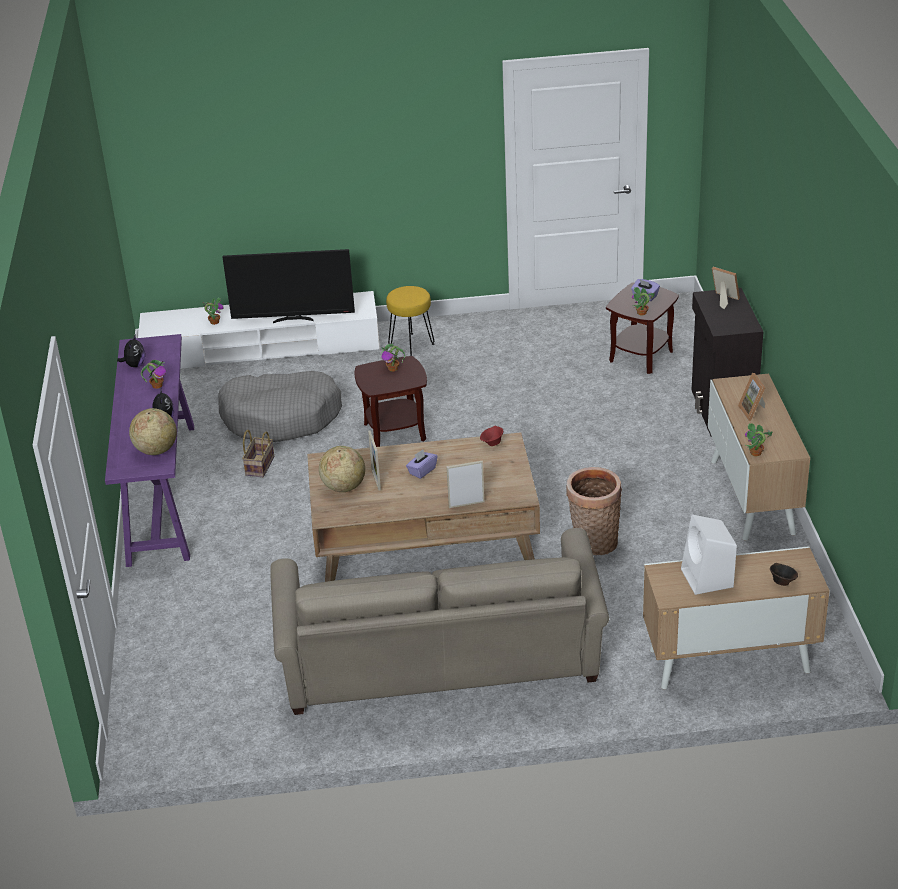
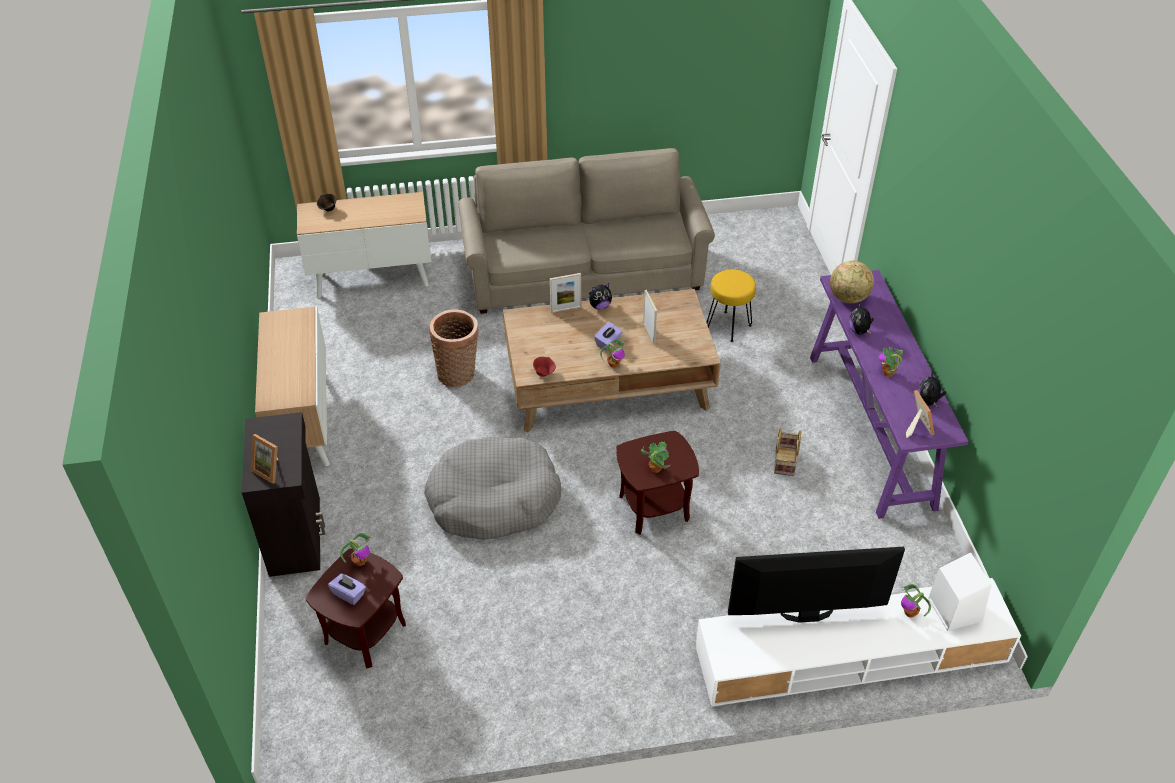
camera: 175 degrees right, 10 degrees up
grey dog bed [218,371,342,442] -> grey dog bed moved to [424,437,561,540]
globe [319,446,365,492] -> none
yellow stool [386,286,434,356] -> yellow stool moved to [707,269,756,342]
white speaker [681,514,737,595] -> white speaker moved to [928,552,991,631]
picture frame [738,373,765,421] -> picture frame moved to [906,390,935,438]
potted plant [745,423,773,456] -> potted plant moved to [600,339,625,368]
none -> plush toy [589,283,612,309]

